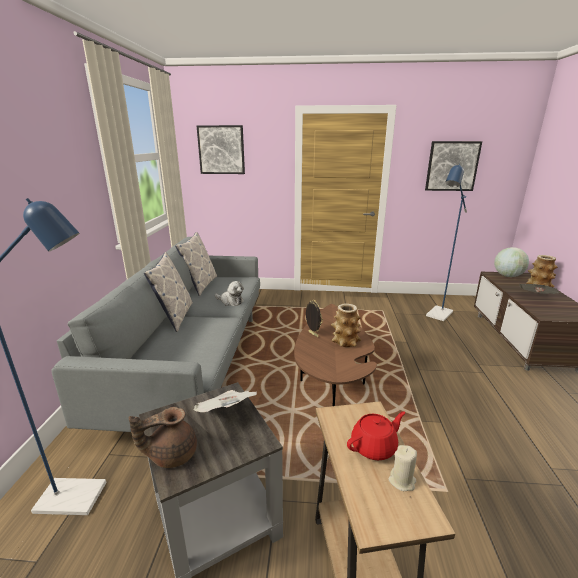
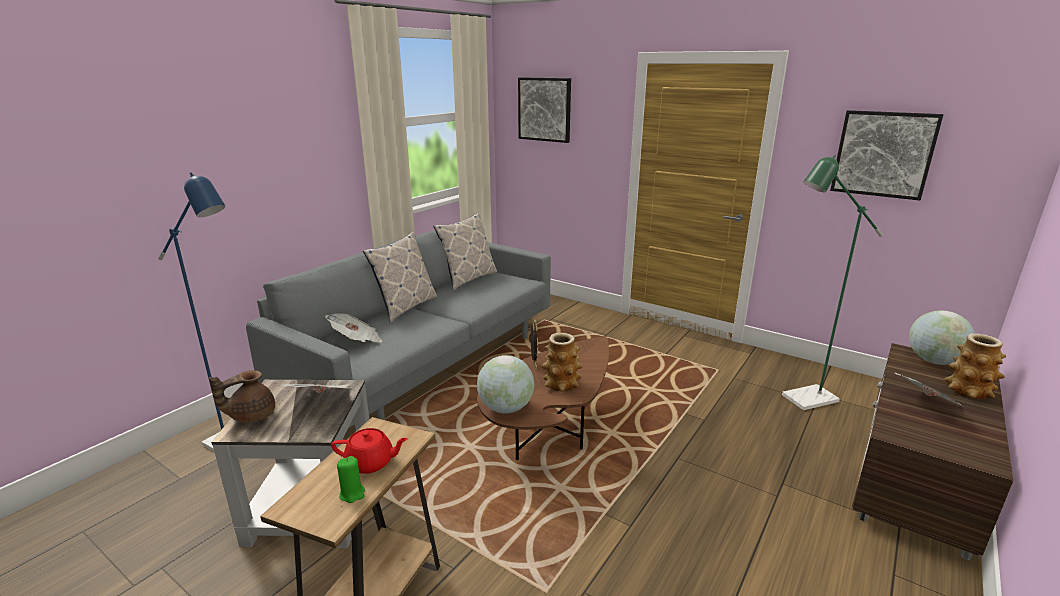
camera: 30 degrees right, 0 degrees up
brown teapot [129,407,197,468] -> brown teapot turned 45 degrees counterclockwise [209,370,275,423]
plush toy [215,281,244,306] -> none
beige candle [388,445,417,491] -> green candle [337,456,365,503]
blue floor lamp [426,164,467,321] -> green floor lamp [782,155,883,410]
none -> newspaper [325,313,383,342]
none -> globe [477,355,534,413]

